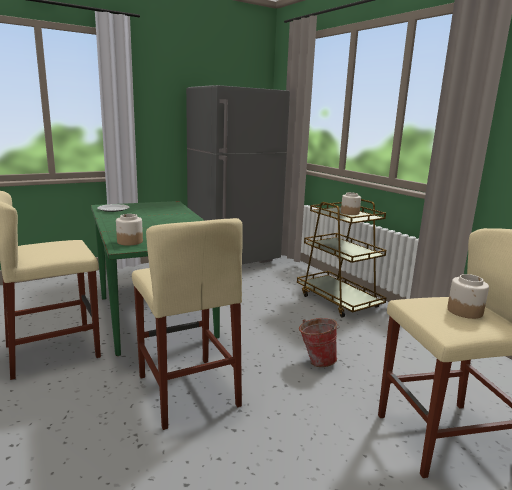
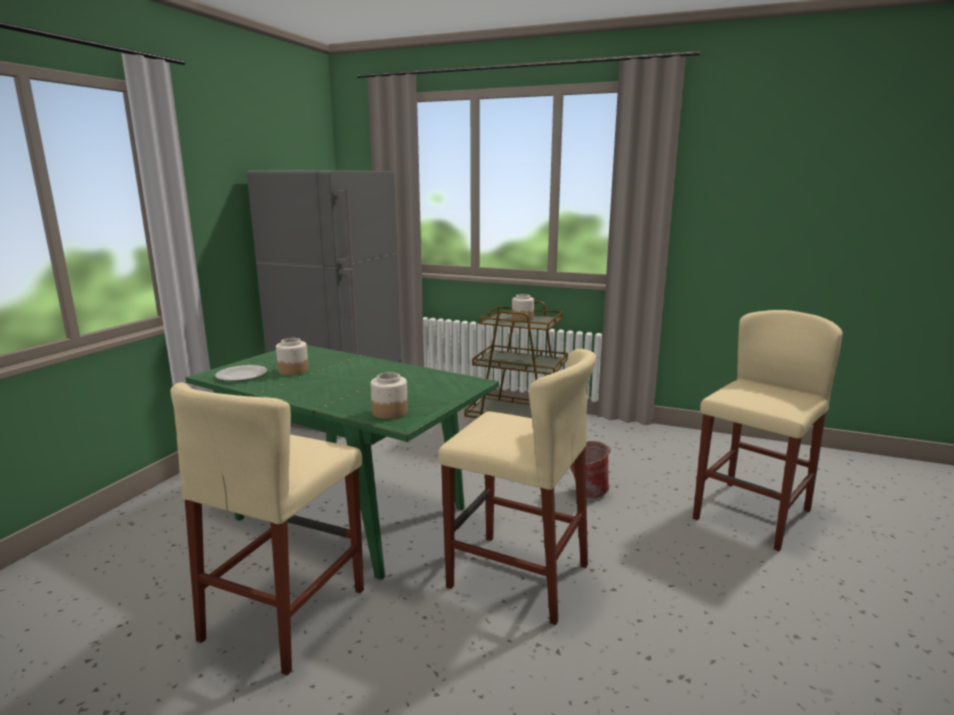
camera: 35 degrees left, 0 degrees up
jar [447,274,489,319] -> jar moved to [276,338,309,375]

